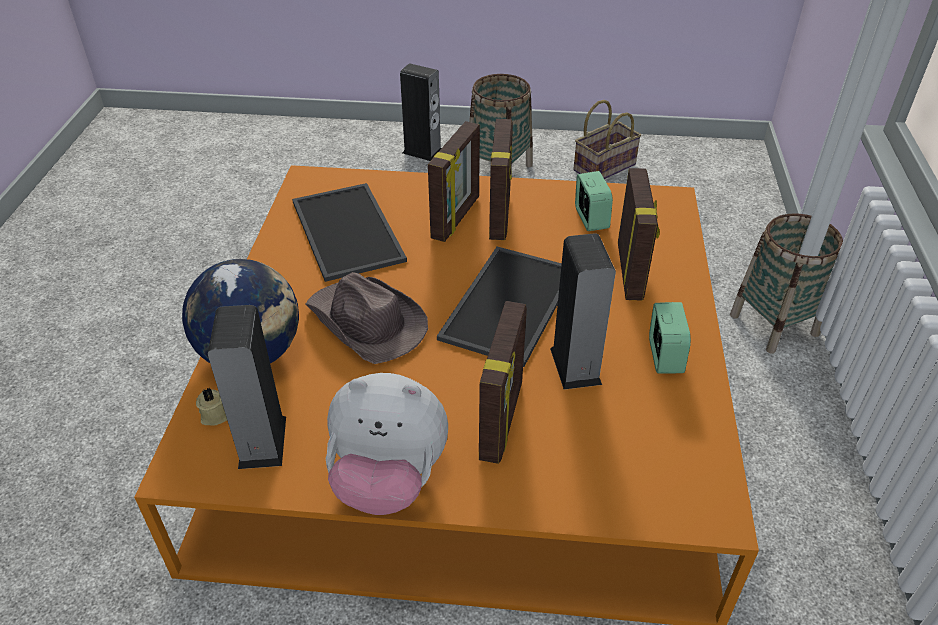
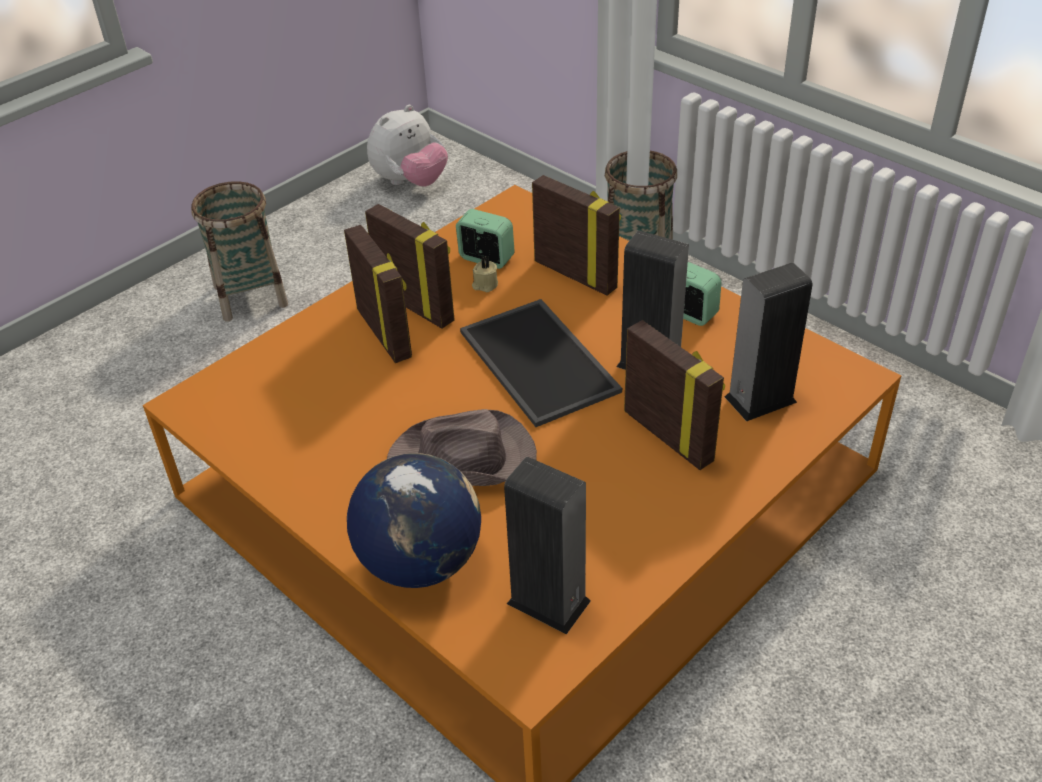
camera: 50 degrees left, 0 degrees up
beige candle [196,387,227,426] -> beige candle moved to [472,257,498,292]
tray [292,183,407,282] -> none
plush toy [326,373,448,515] -> plush toy moved to [367,105,448,187]
speaker [400,63,441,161] -> speaker moved to [725,263,812,421]
basket [573,100,641,179] -> none

